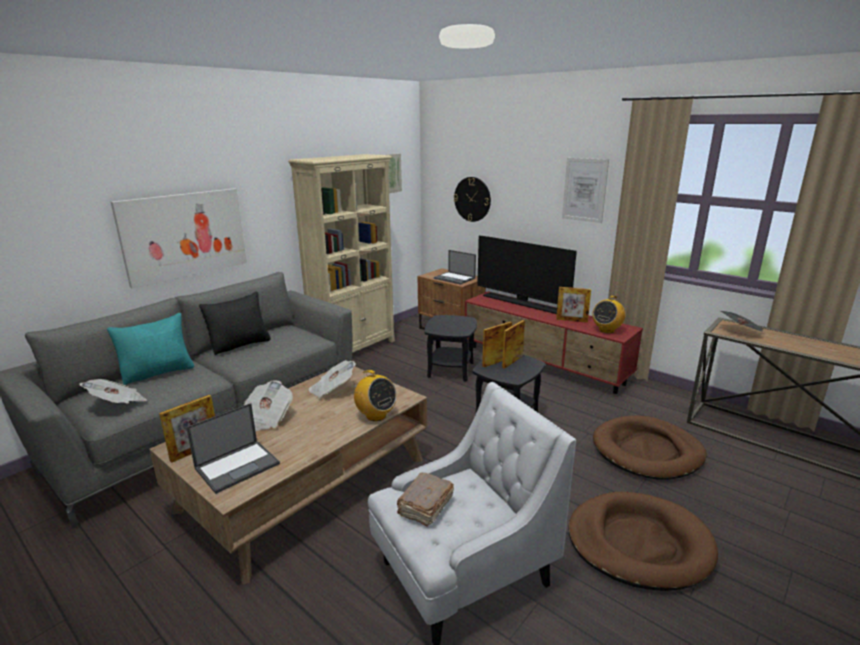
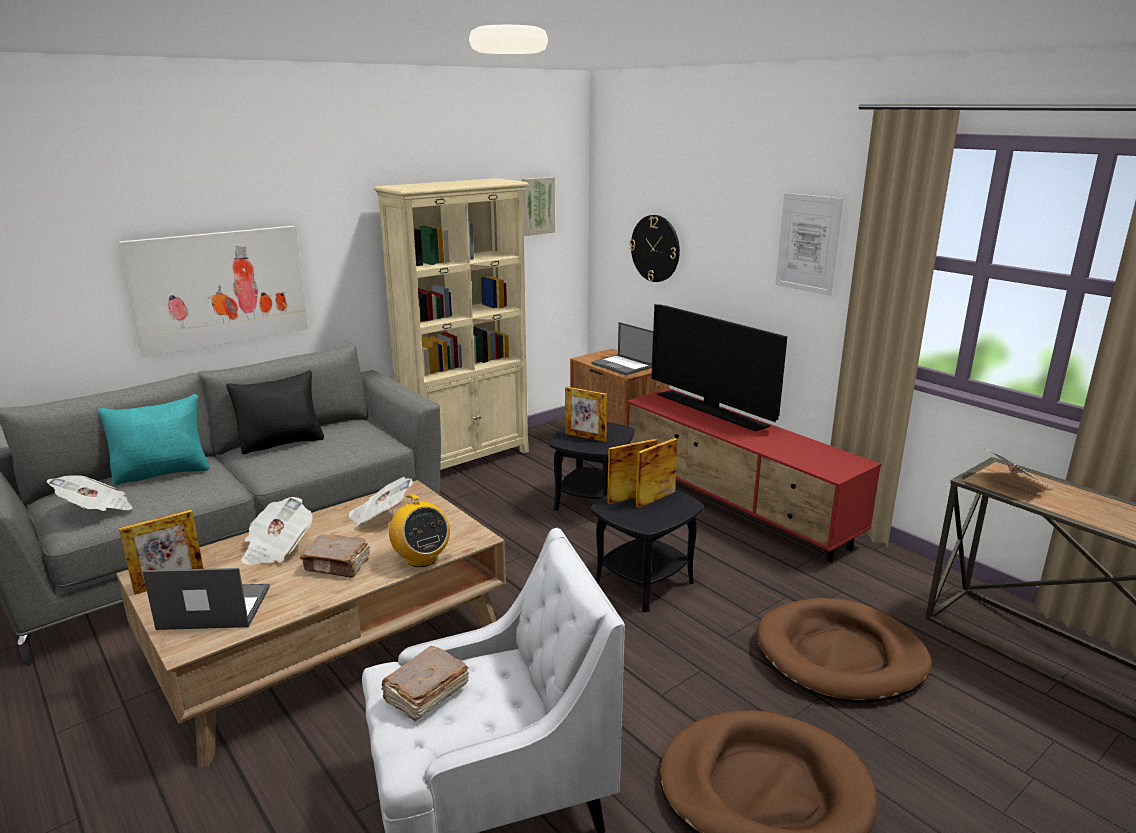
camera: 10 degrees right, 0 degrees up
laptop [186,403,280,494] -> laptop turned 150 degrees counterclockwise [142,568,270,630]
picture frame [556,287,591,323] -> picture frame moved to [565,387,607,442]
radio [592,295,625,333] -> none
none -> brown book [300,534,370,578]

